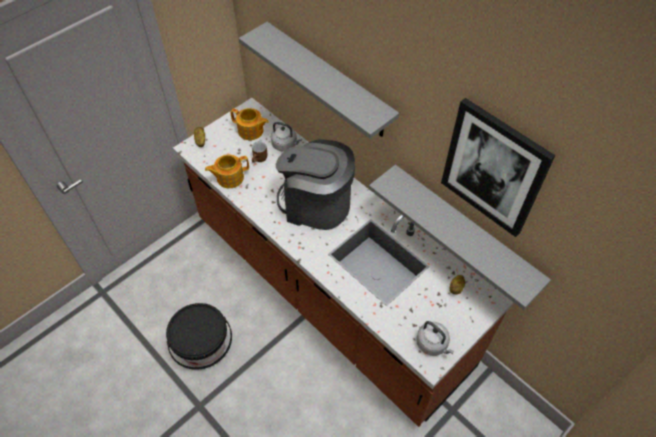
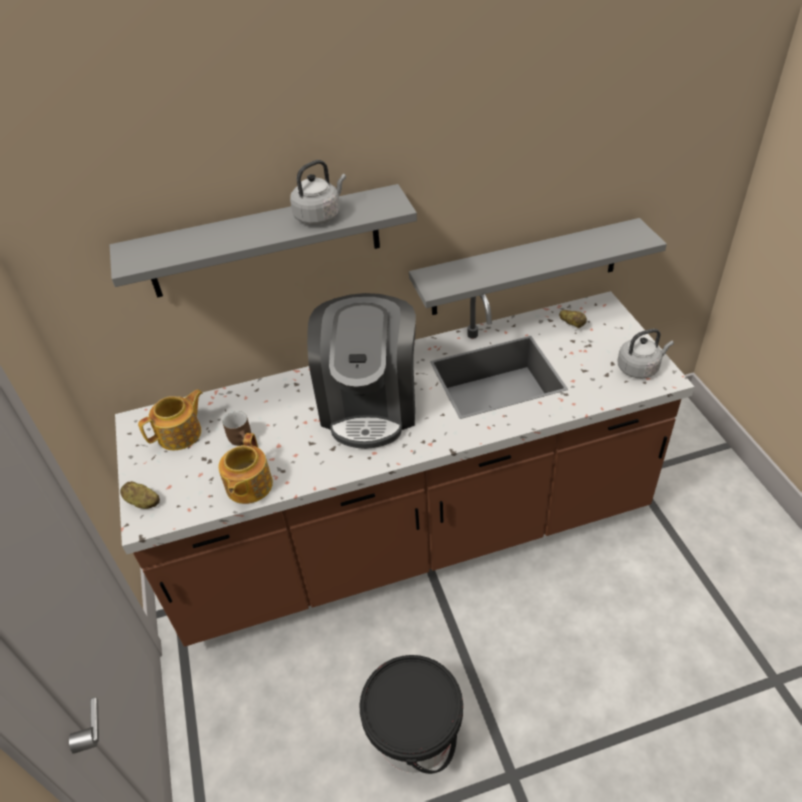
camera: 60 degrees left, 10 degrees down
grey kettle [271,122,302,152] -> grey kettle moved to [290,160,346,225]
coffee machine [276,139,355,230] -> coffee machine turned 45 degrees counterclockwise [307,293,416,449]
picture [441,98,555,237] -> none

